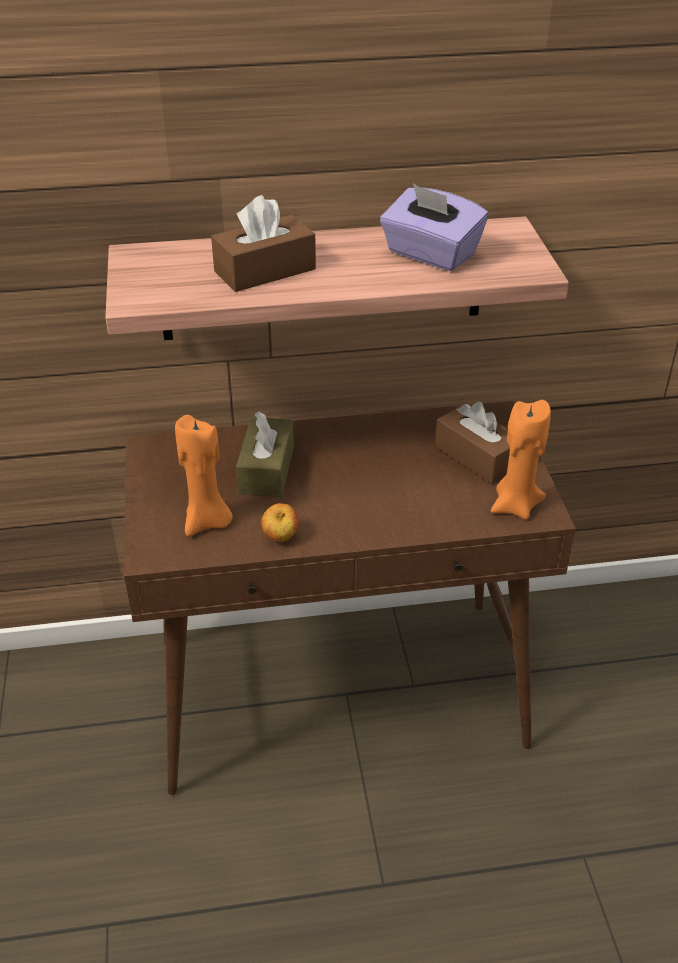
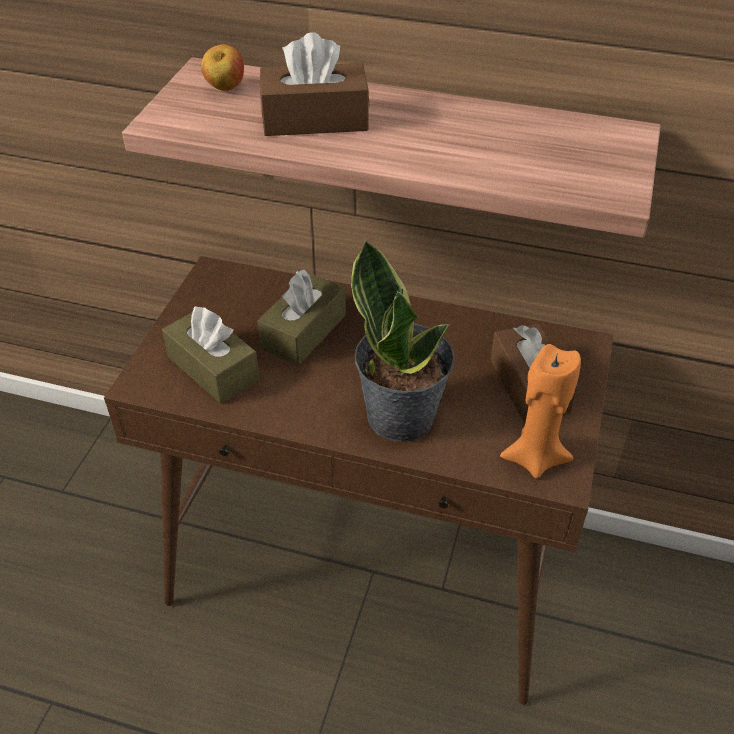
camera: 25 degrees right, 5 degrees up
orange candle [175,415,233,536] -> brown tissue box [162,306,259,404]
apple [261,503,299,542] -> apple moved to [201,44,244,91]
purple tissue box [380,184,488,271] -> none
none -> potted plant [351,239,455,442]

